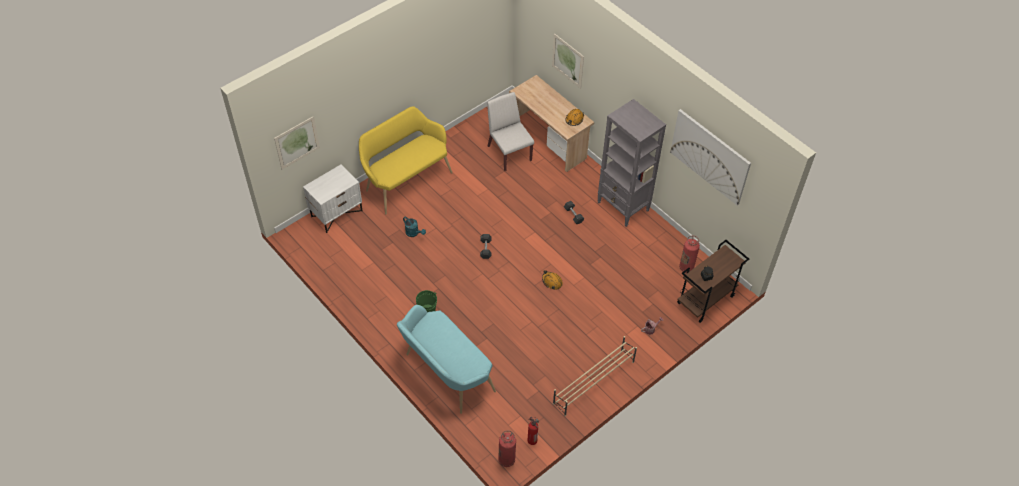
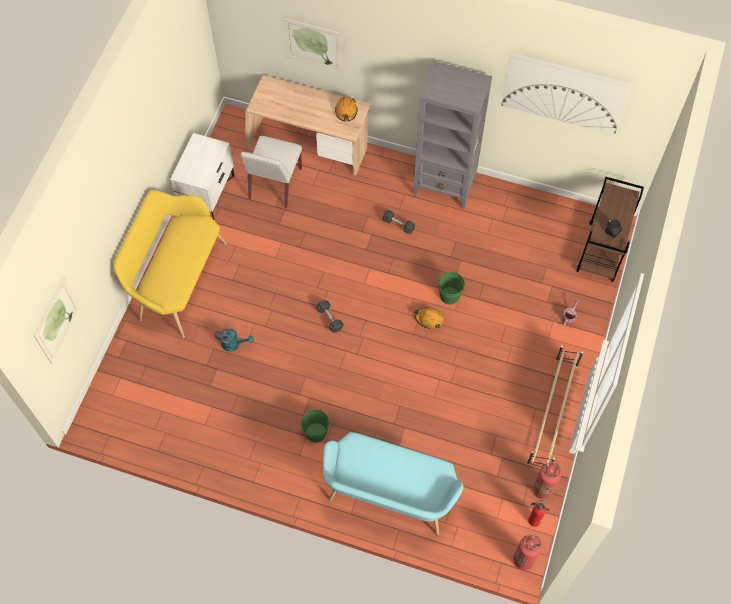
camera: 30 degrees left, 10 degrees up
white nightstand [303,164,363,233] -> white nightstand moved to [171,133,234,220]
white chair [487,92,534,171] -> white chair turned 105 degrees counterclockwise [241,136,302,208]
fire extinguisher [679,236,700,273] -> fire extinguisher moved to [533,461,561,500]
none -> green bucket [438,272,465,305]

